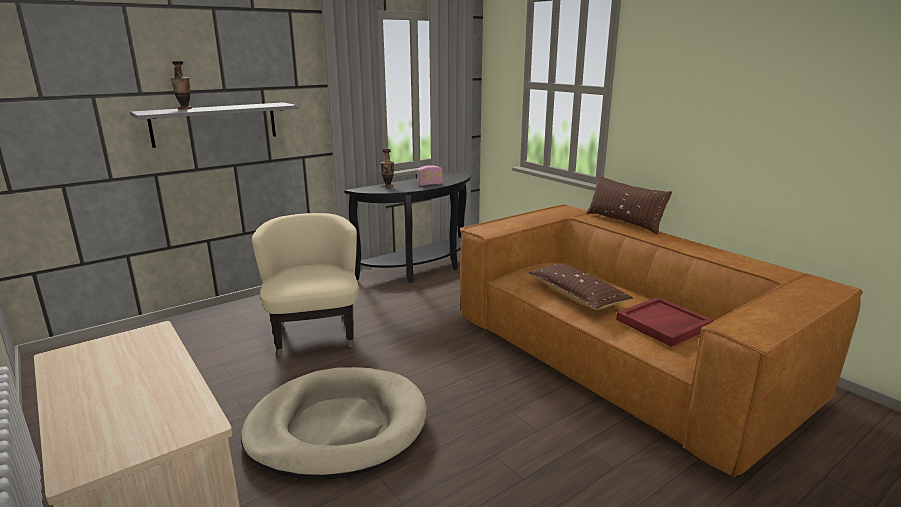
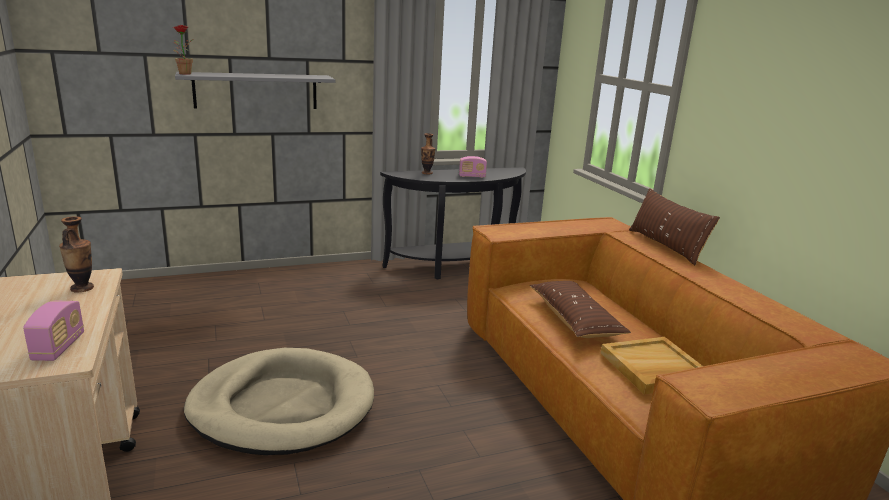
camera: 15 degrees right, 0 degrees up
vase [171,61,192,110] -> vase moved to [59,216,94,293]
beige armchair [252,213,358,357] -> none
red tray [616,297,714,347] -> beige tray [601,337,703,395]
none -> radio [23,301,84,361]
none -> potted plant [173,25,193,75]

